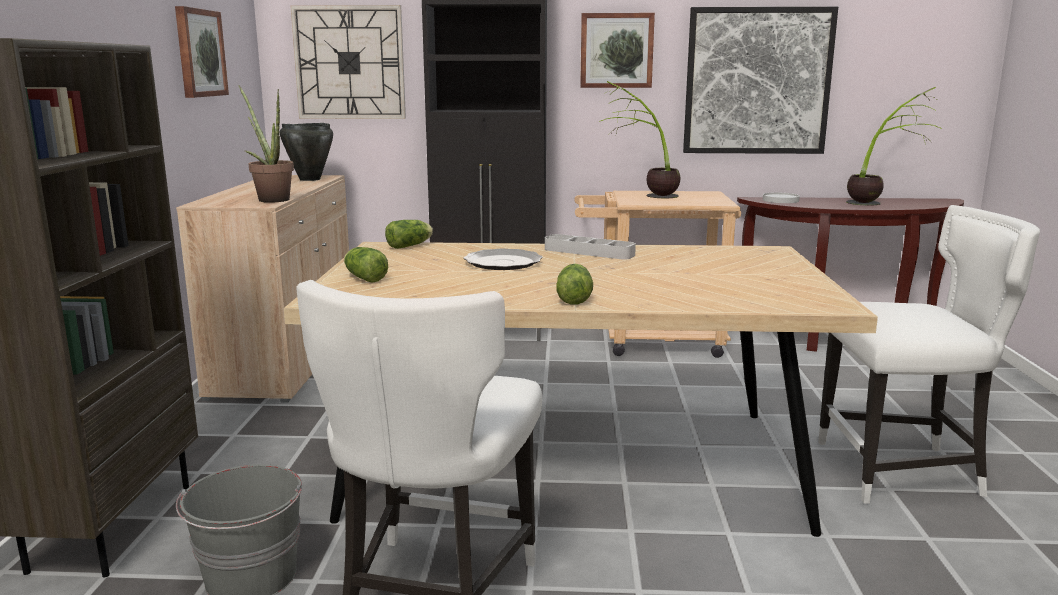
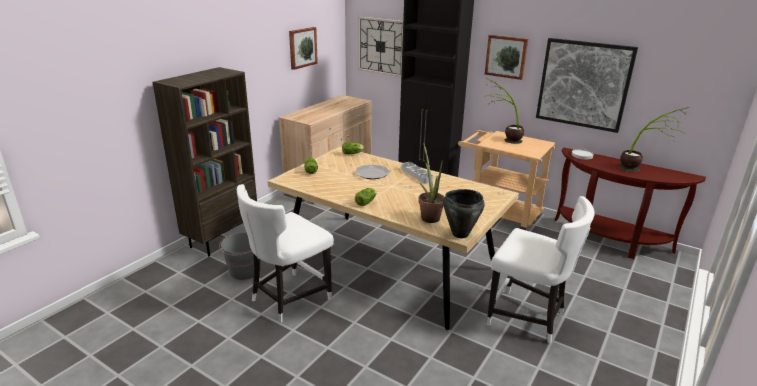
camera: 30 degrees right, 10 degrees up
potted plant [238,85,294,203] -> potted plant moved to [418,143,444,223]
black cooking pot [280,123,333,181] -> black cooking pot moved to [443,189,485,238]

